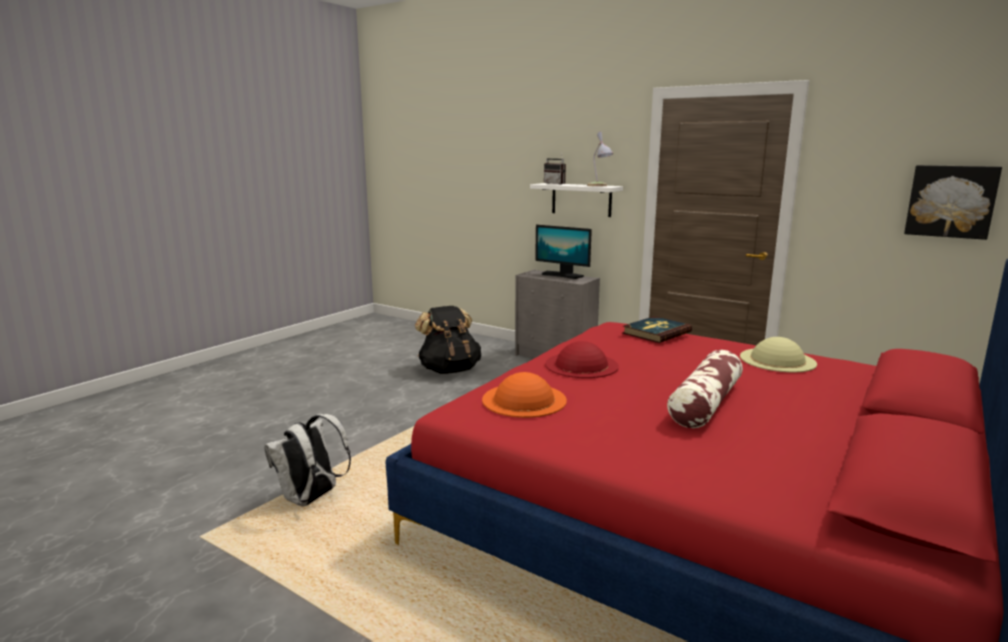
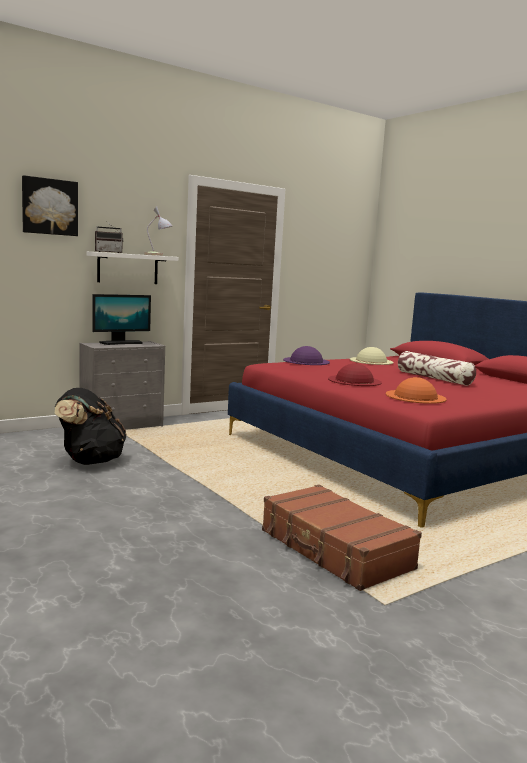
camera: 70 degrees left, 5 degrees down
white backpack [264,414,351,506] -> brown suitcase [262,484,422,591]
book [622,316,692,343] -> purple hat [283,346,330,365]
picture [904,165,1002,240] -> picture moved to [22,175,78,236]

